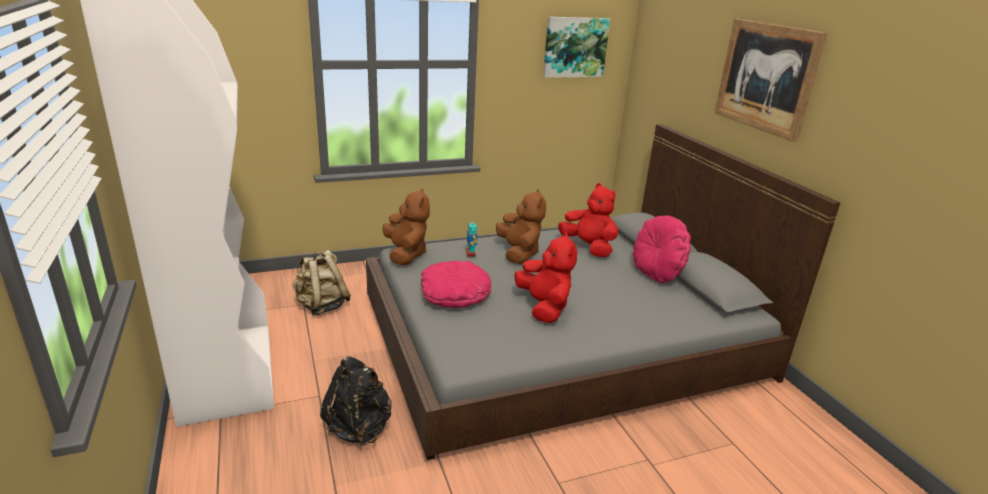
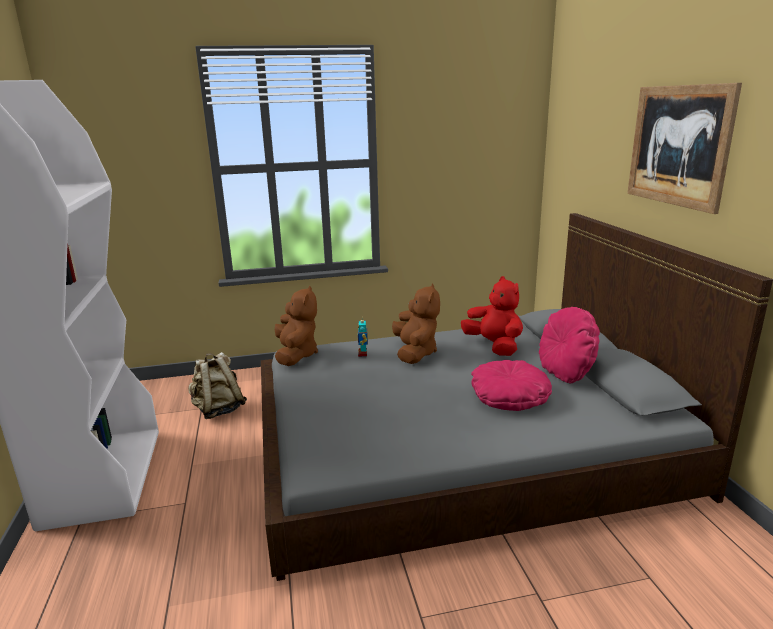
camera: 10 degrees right, 5 degrees down
black backpack [320,357,392,446] -> none
pink pillow [421,260,491,308] -> pink pillow moved to [471,360,552,411]
red plush toy [515,232,577,323] -> none
picture [543,17,610,78] -> none

